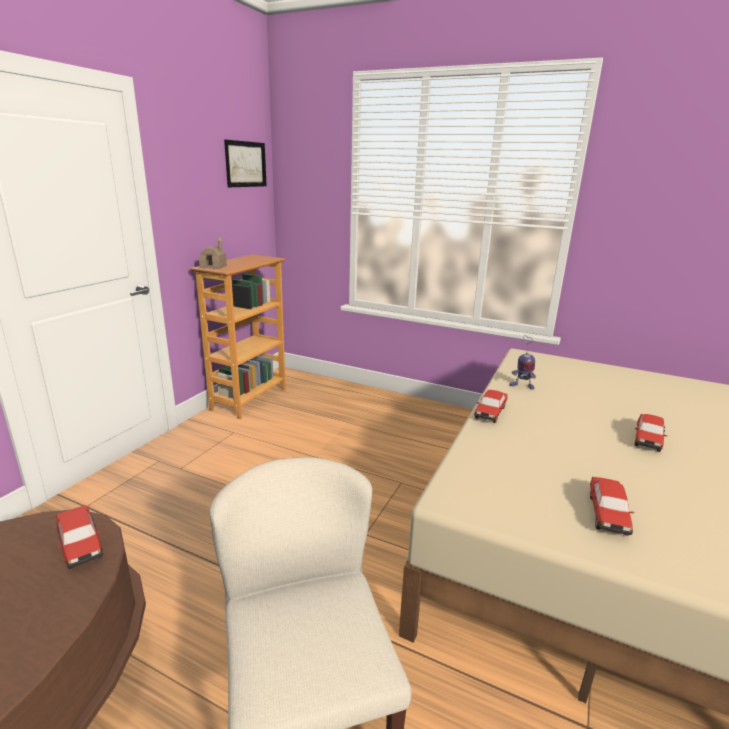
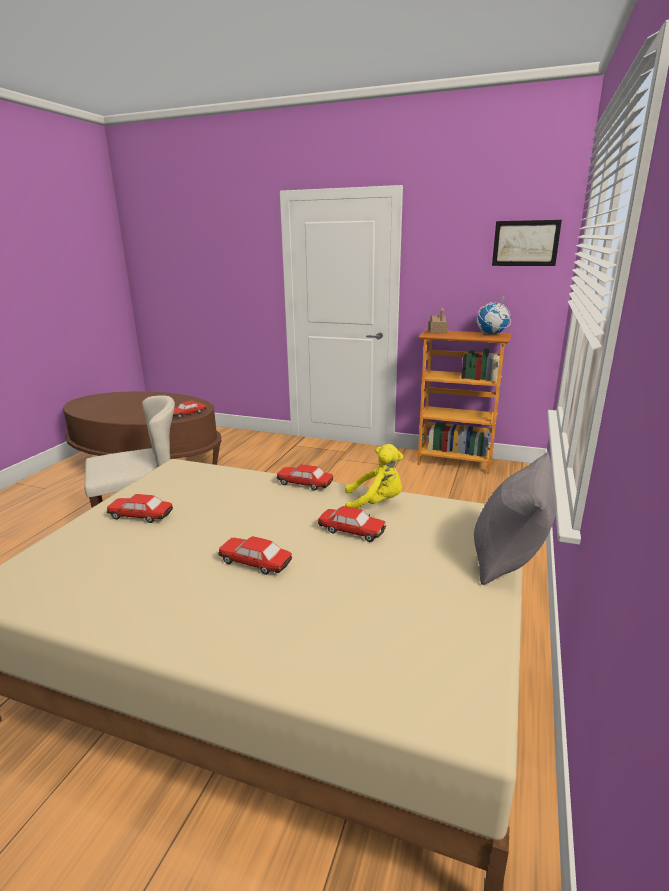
camera: 85 degrees right, 0 degrees up
toy robot [509,335,536,390] -> yellow plush toy [345,444,403,509]
none -> toy car [318,506,386,542]
none -> grey pillow [474,452,557,585]
none -> globe [477,296,511,334]

